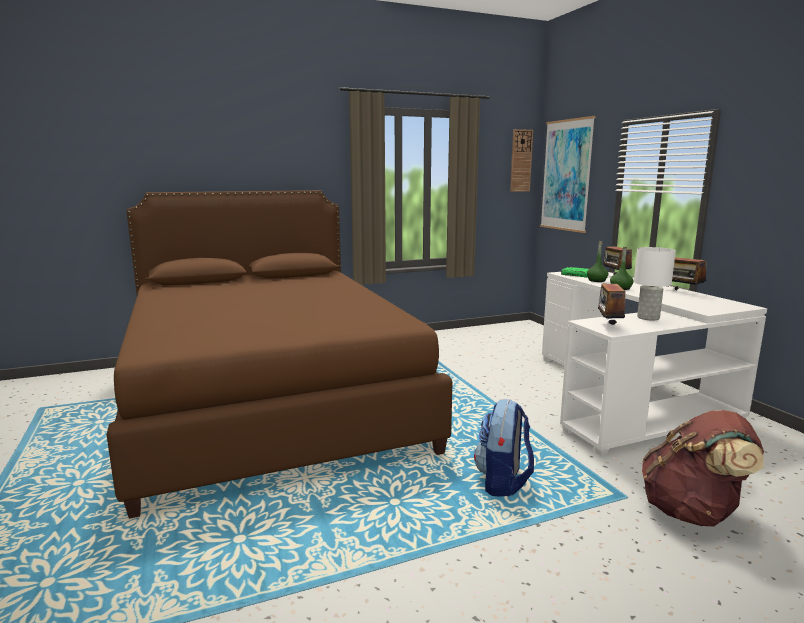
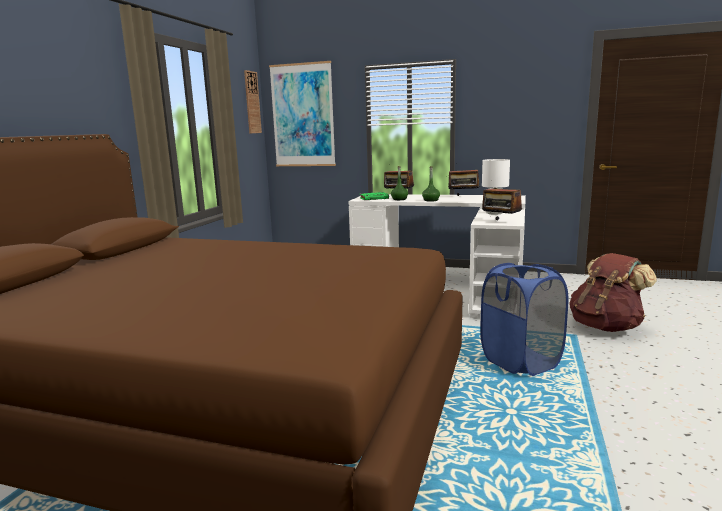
camera: 50 degrees left, 0 degrees up
backpack [474,399,534,496] -> blue laundry basket [480,263,568,376]

